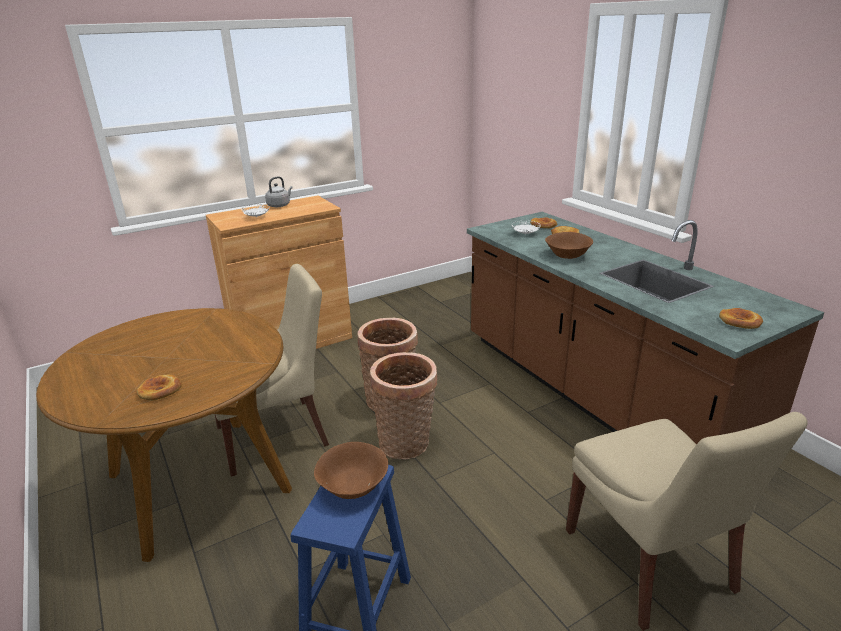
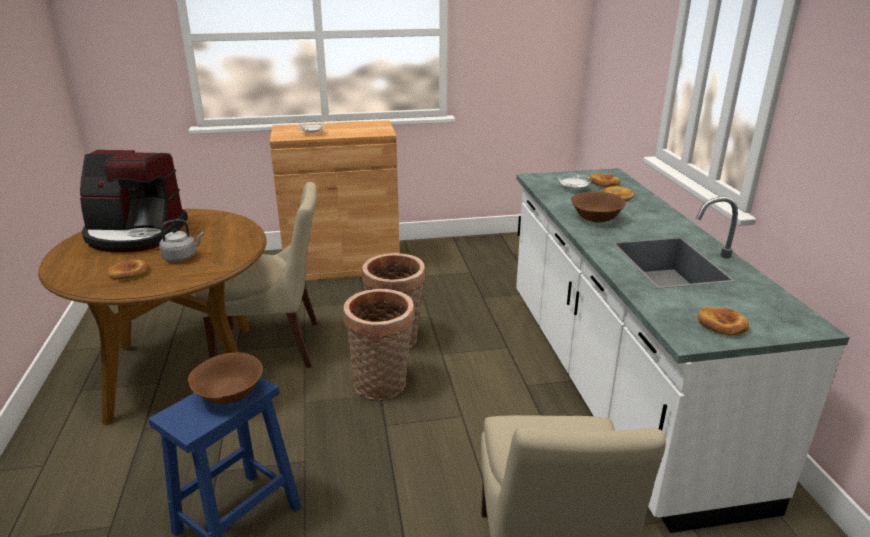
camera: 20 degrees right, 0 degrees up
grey kettle [265,176,293,207] -> grey kettle moved to [159,219,204,262]
brown counter [467,212,824,445] -> white counter [516,168,850,533]
none -> coffee machine [80,150,188,252]

